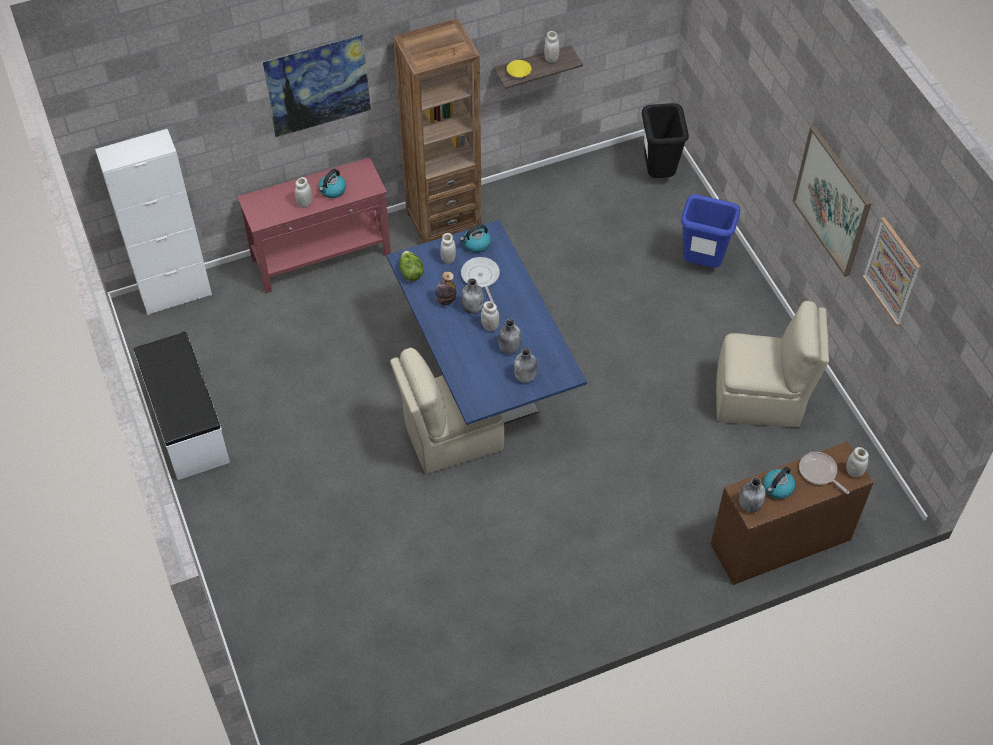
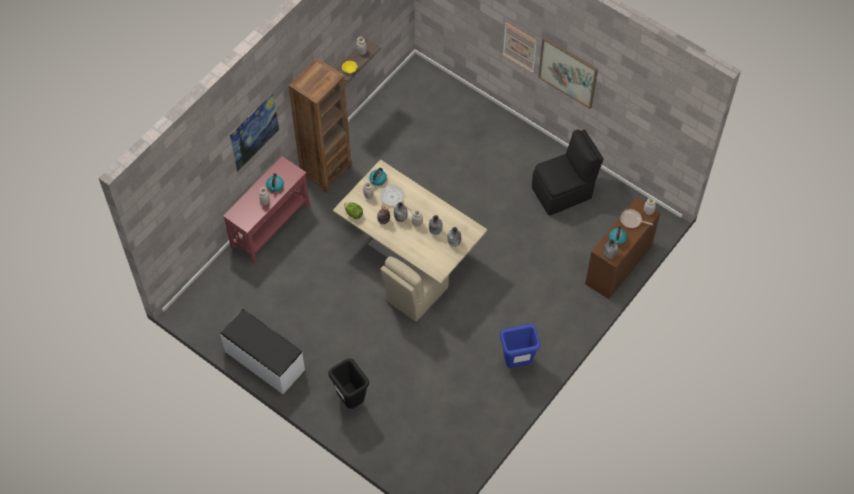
camera: 30 degrees left, 5 degrees up
white cabinet [95,129,212,315] -> none
blue dining table [387,220,587,425] -> beige dining table [333,159,488,284]
black trash can [642,103,689,178] -> black trash can moved to [329,358,369,409]
blue trash can [681,194,740,268] -> blue trash can moved to [500,324,540,368]
beige chair [716,301,829,427] -> black chair [532,129,604,216]
picture [862,217,921,326] -> picture moved to [503,22,537,73]

